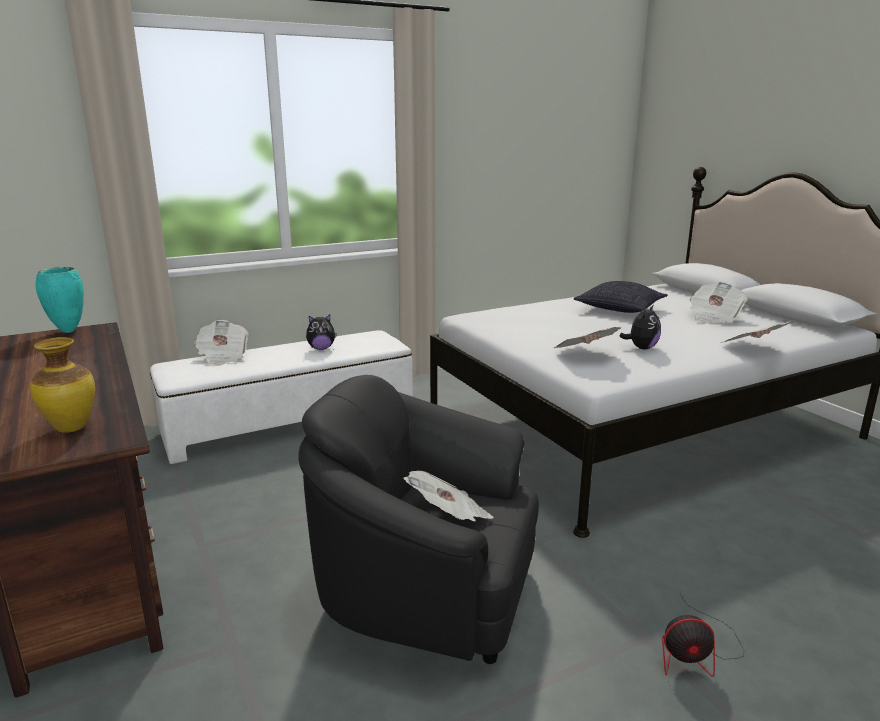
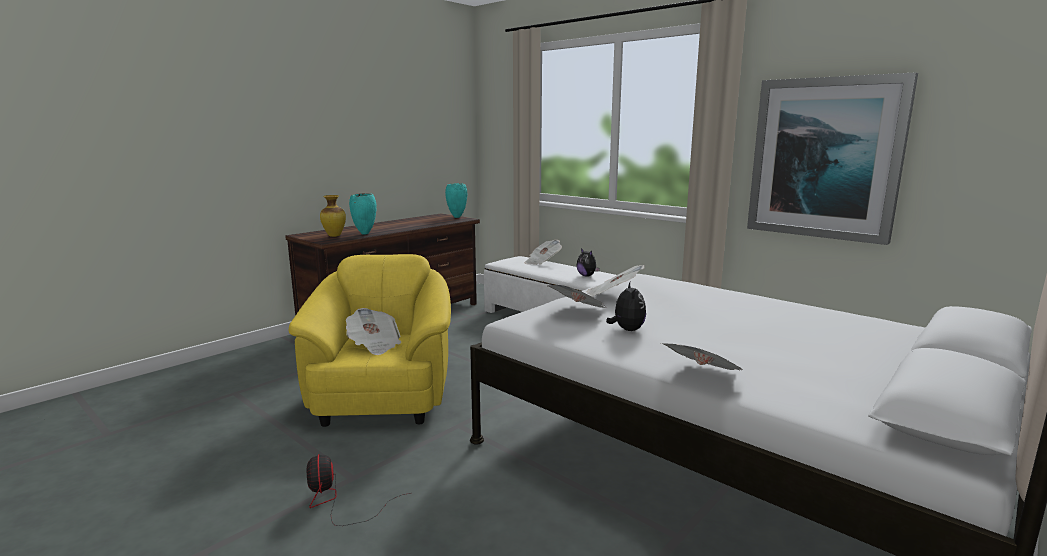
camera: 70 degrees right, 5 degrees down
black armchair [298,375,539,664] -> yellow armchair [289,254,451,427]
pillow [573,281,668,313] -> none
plush toy [620,304,661,349] -> plush toy turned 105 degrees counterclockwise [606,282,646,331]
newspaper [690,282,747,324] -> newspaper moved to [586,265,645,297]
none -> turquoise vase [349,193,377,235]
none -> picture [747,72,918,245]

